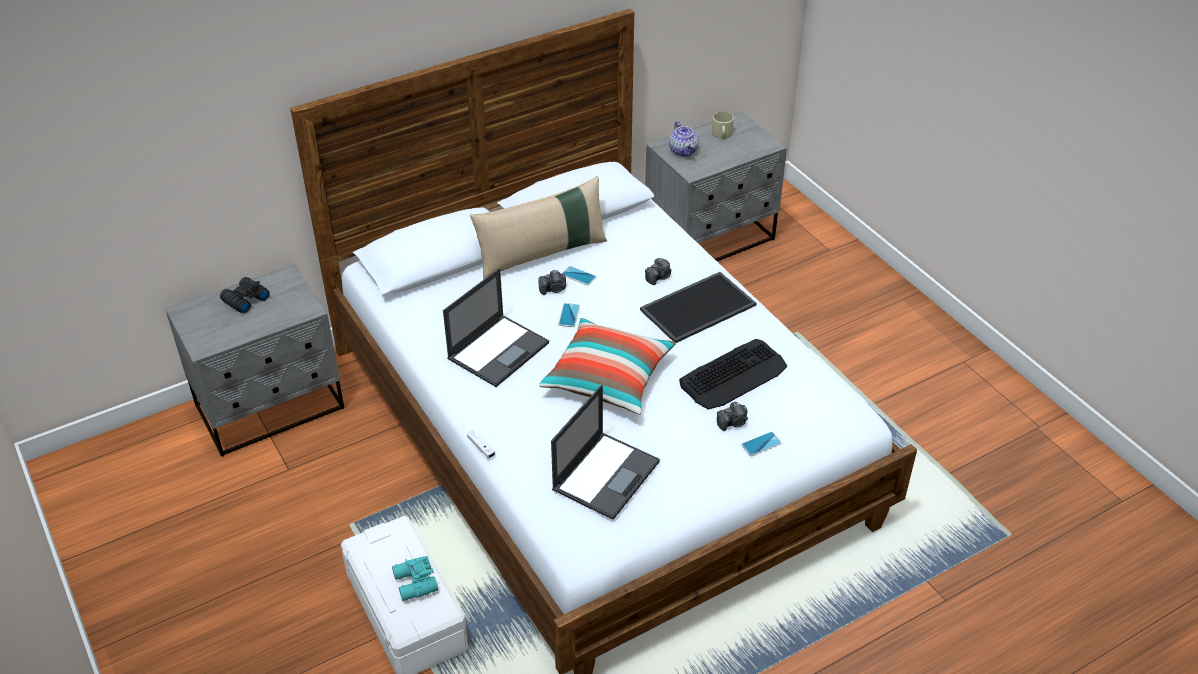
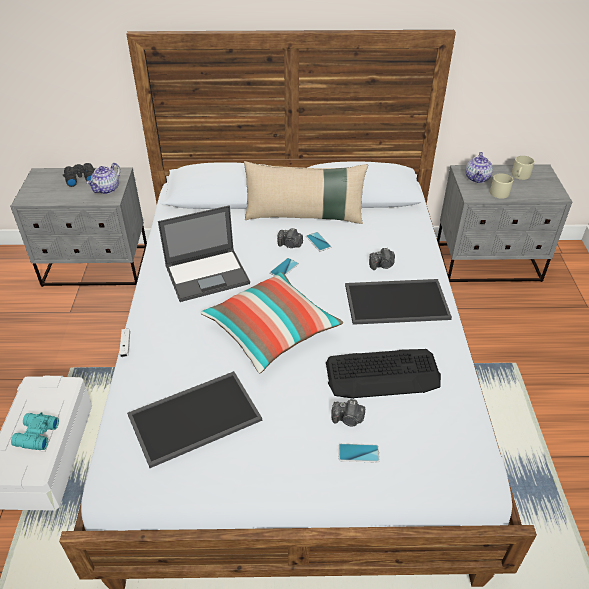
camera: 30 degrees right, 0 degrees up
laptop [551,385,660,520] -> tray [127,371,262,468]
none -> teapot [87,163,120,194]
none -> beige mug [490,173,513,199]

